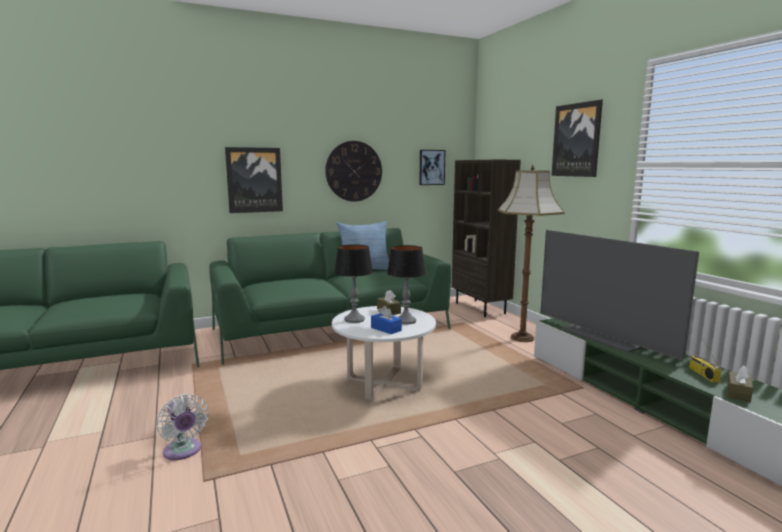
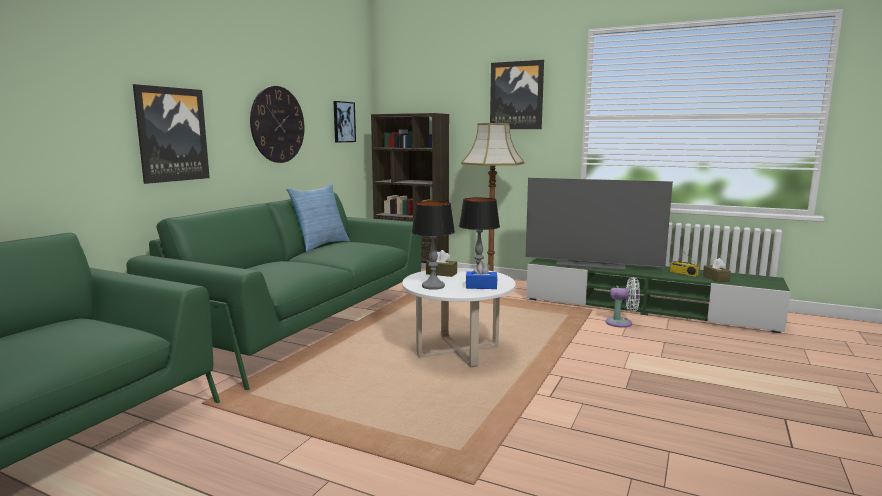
camera: 40 degrees left, 0 degrees up
white fan [156,394,209,460] -> white fan moved to [605,277,640,328]

